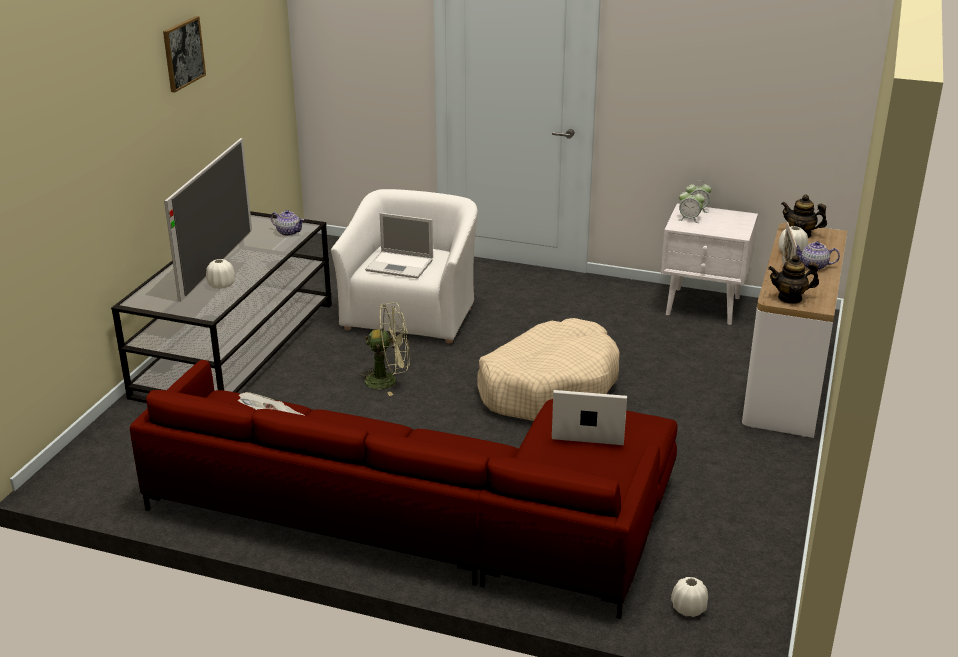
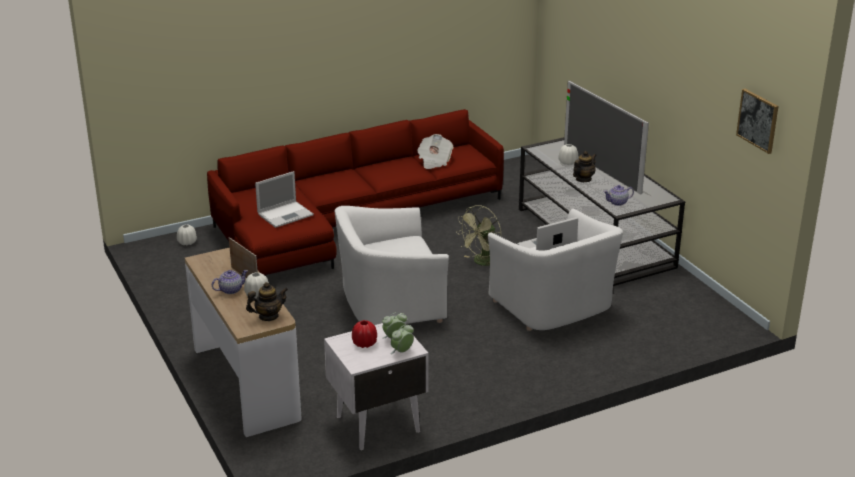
camera: 135 degrees right, 0 degrees up
picture [163,16,206,92] -> picture moved to [736,89,778,154]
beige dog bed [477,318,620,421] -> white armchair [335,206,449,325]
teapot [768,255,819,304] -> teapot moved to [573,151,596,182]
none -> red vase [352,320,377,348]

